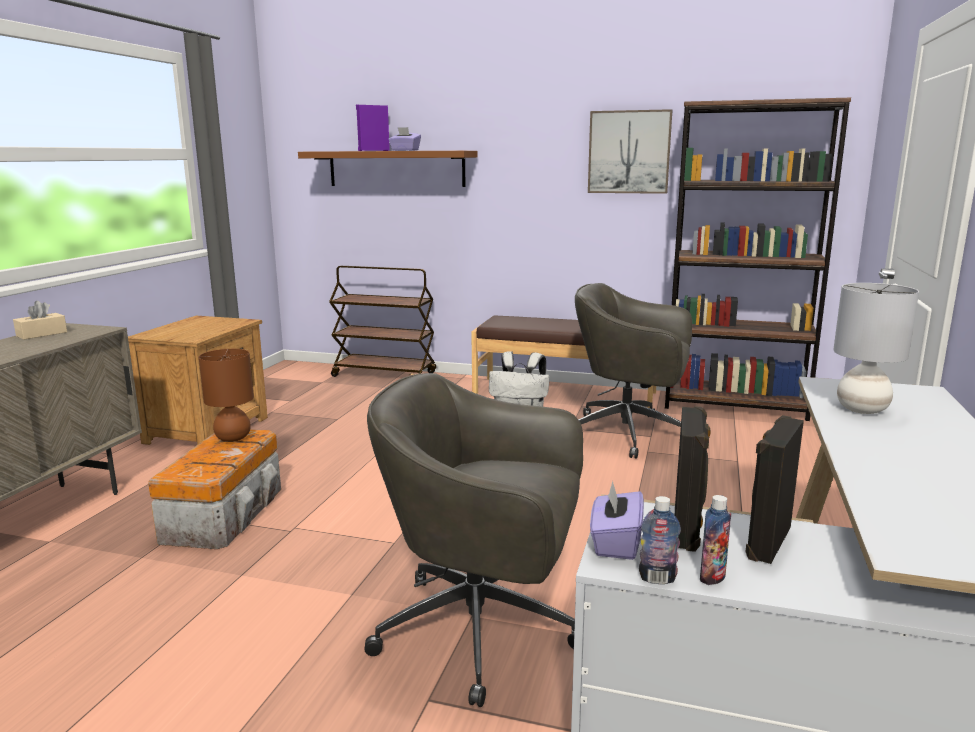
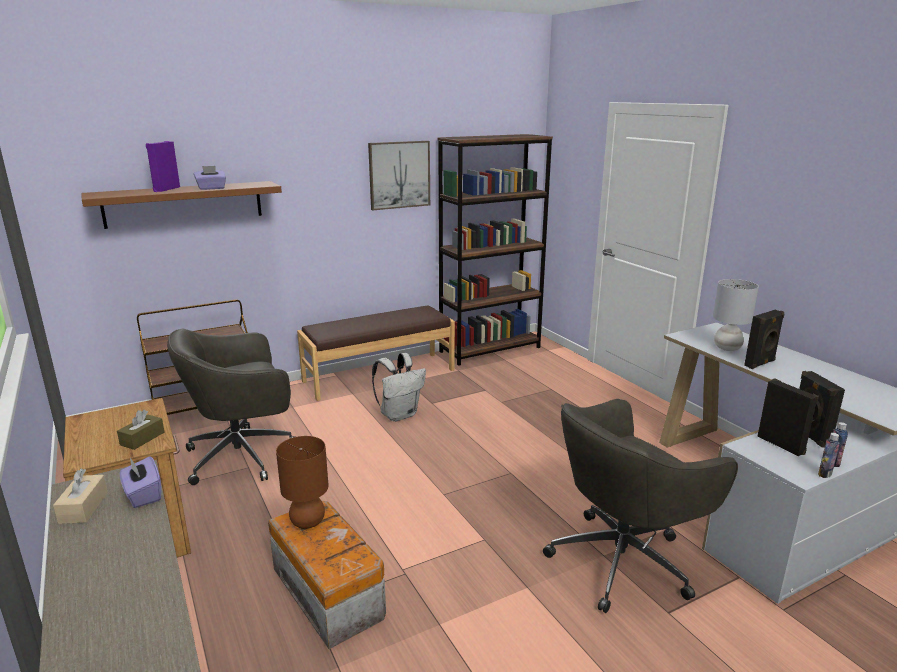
camera: 45 degrees left, 5 degrees up
grey office chair [575,283,692,459] -> grey office chair moved to [167,329,295,485]
purple tissue box [590,481,644,560] -> purple tissue box moved to [120,456,161,508]
none -> brown tissue box [117,410,164,450]
none -> black speaker [744,310,784,369]

